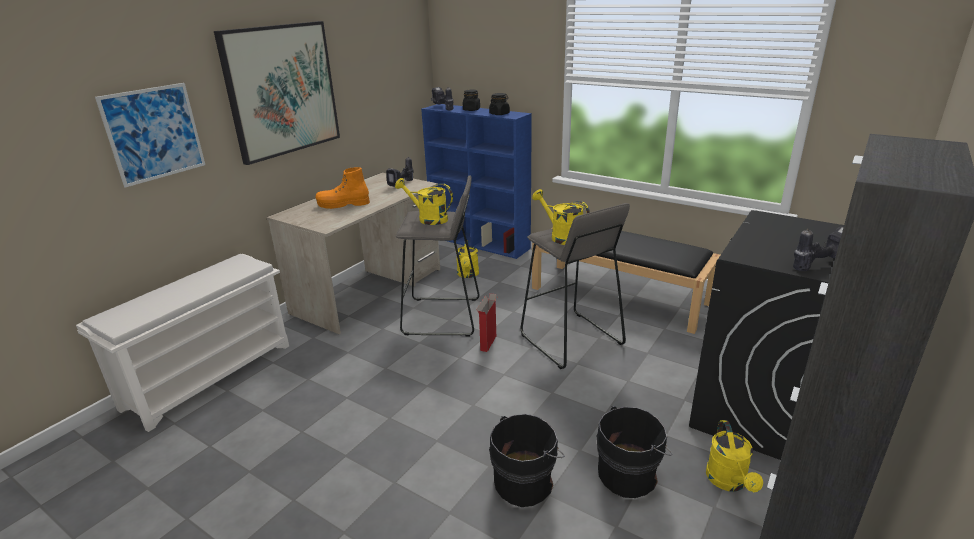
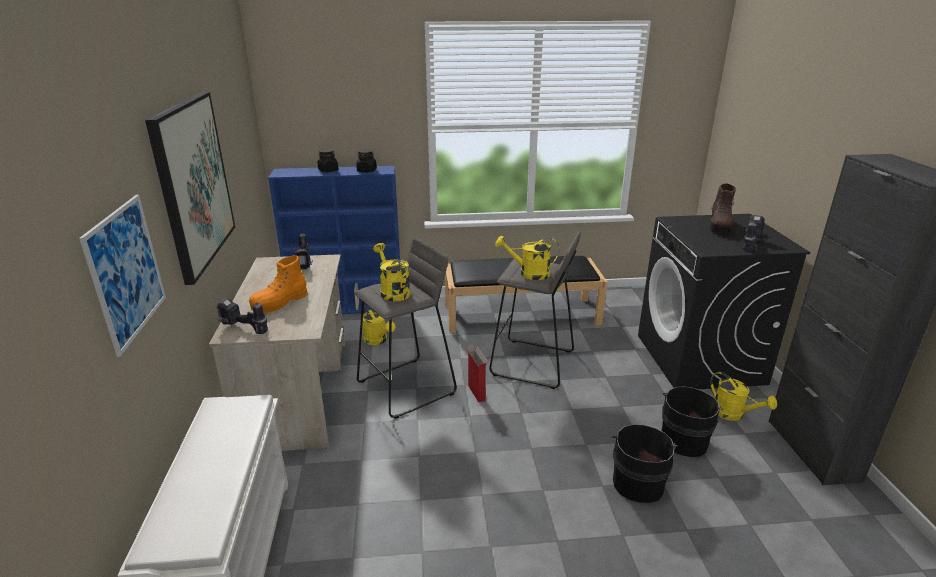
camera: 40 degrees left, 0 degrees up
yellow watering can [395,178,453,225] -> yellow watering can turned 75 degrees clockwise [373,243,410,301]
power drill [431,87,453,110] -> power drill moved to [217,298,268,334]
none -> brown boot [709,183,736,233]

